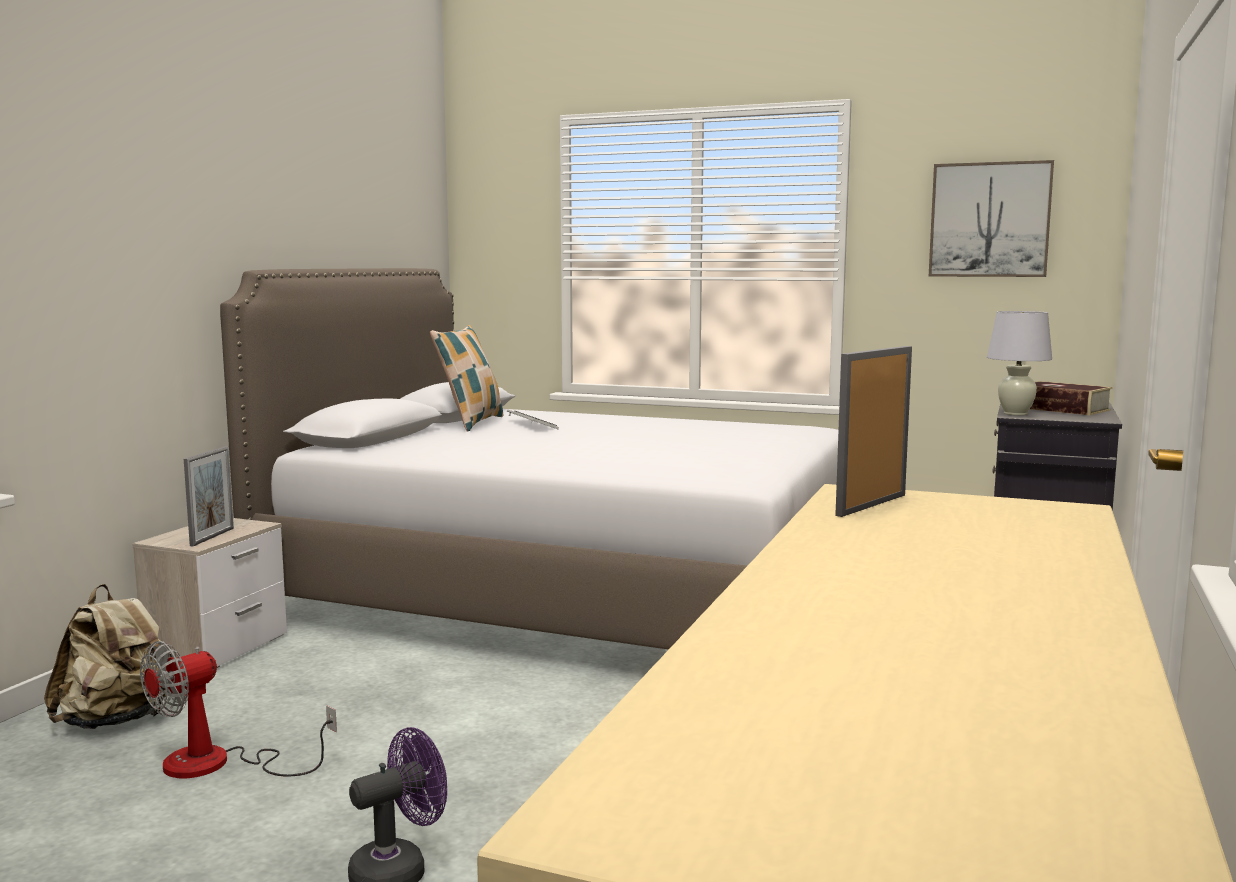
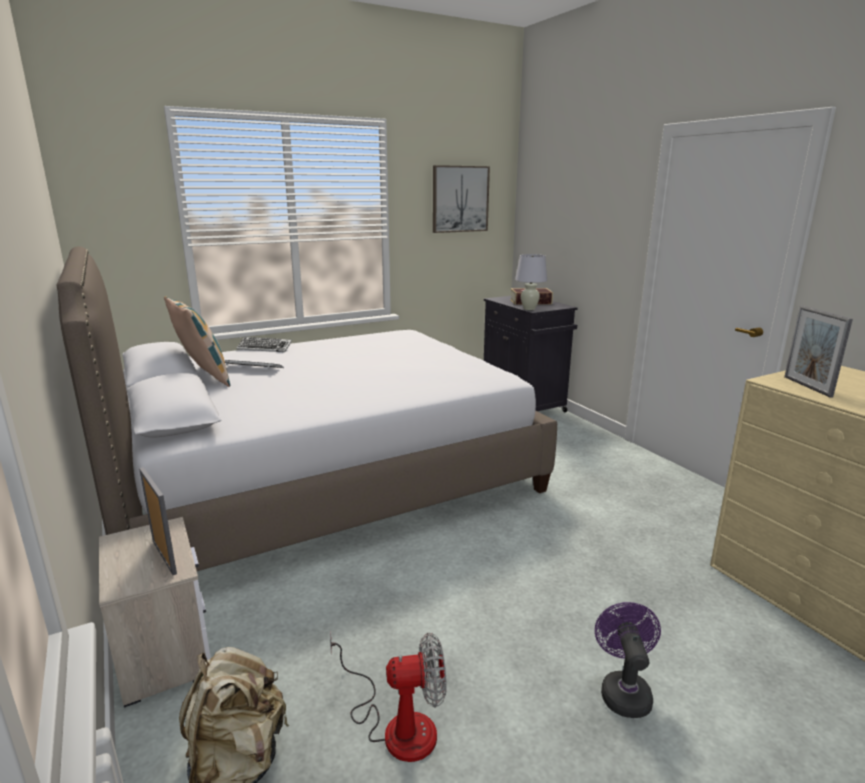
camera: 50 degrees left, 10 degrees up
fan [140,641,337,778] -> fan turned 90 degrees counterclockwise [330,631,447,762]
none -> keyboard [237,337,292,352]

